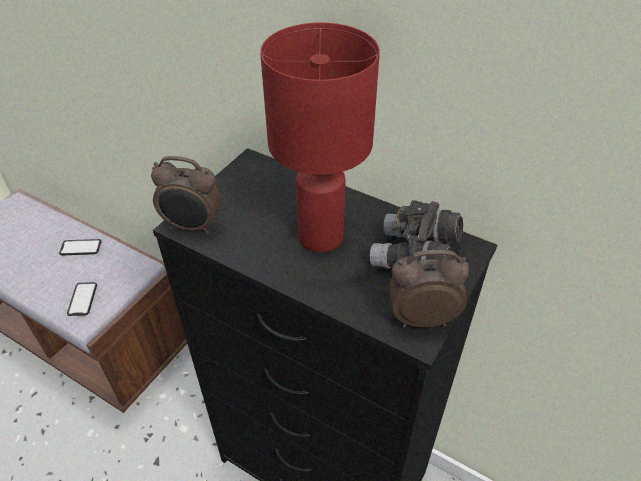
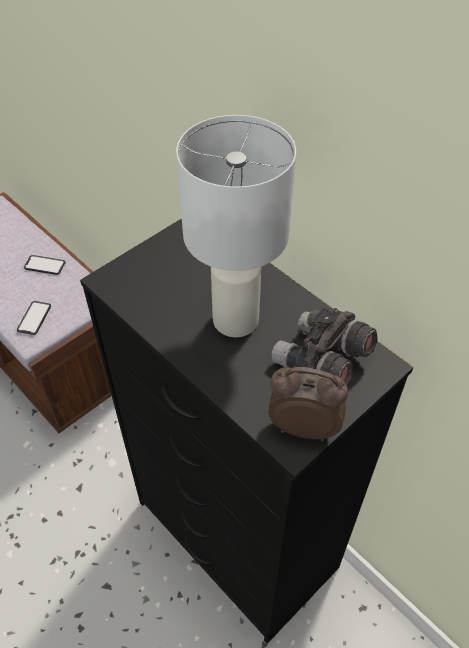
camera: 15 degrees right, 5 degrees up
alarm clock [151,156,221,234] -> none
red table lamp [260,22,380,252] -> white table lamp [176,115,296,338]

